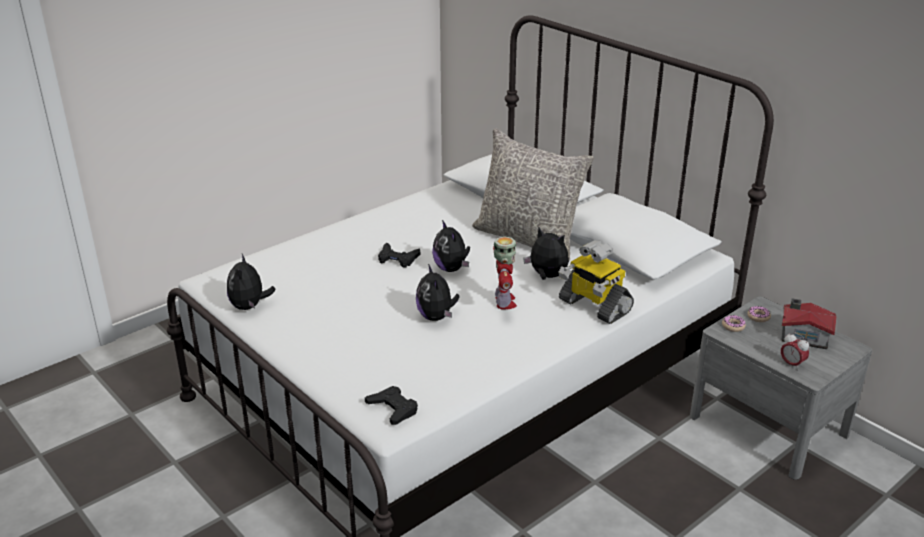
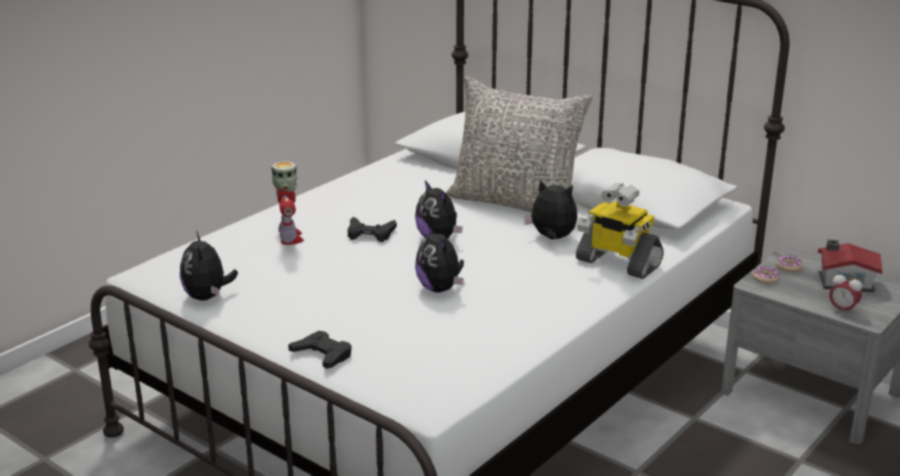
camera: 10 degrees left, 5 degrees down
black game controller [365,386,418,425] -> black game controller moved to [288,331,352,369]
toy robot [493,236,517,310] -> toy robot moved to [271,161,304,245]

